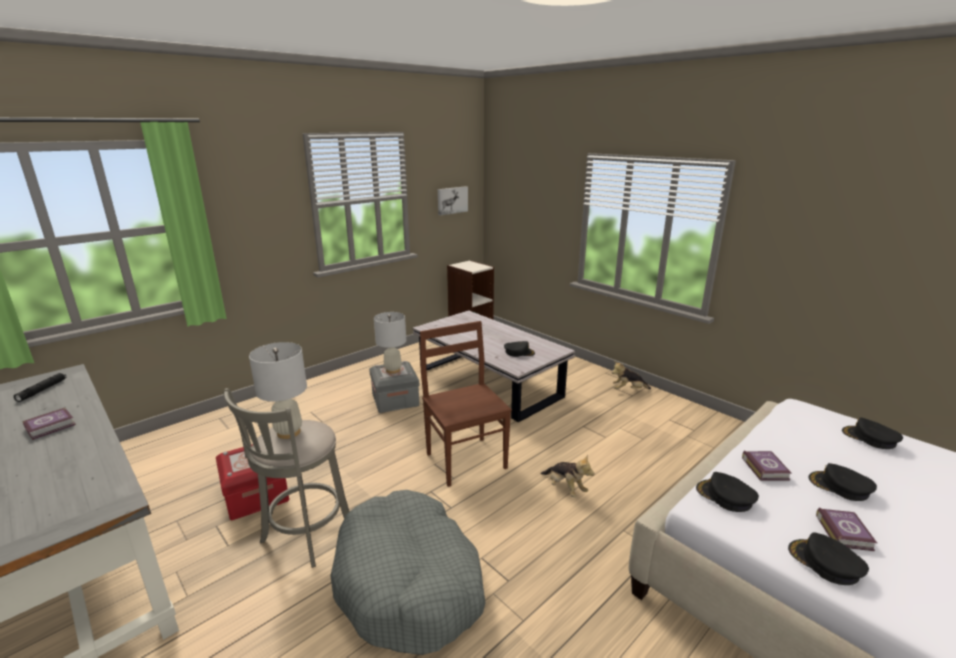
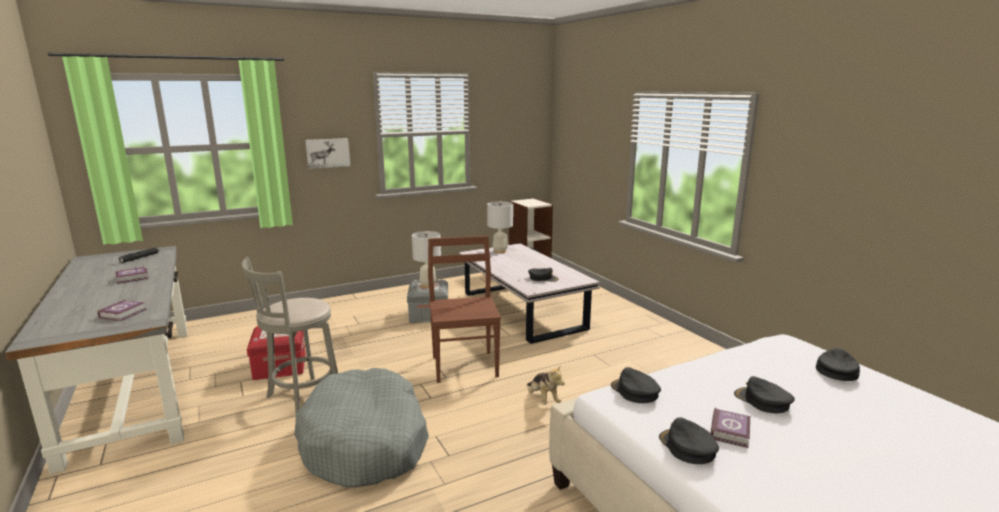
camera: 15 degrees right, 5 degrees down
white table lamp [249,342,307,439] -> white table lamp moved to [487,201,513,253]
picture [438,186,468,215] -> picture moved to [305,138,350,169]
plush toy [612,361,651,389] -> none
book [742,451,791,481] -> book moved to [97,300,147,321]
black cap [842,417,903,449] -> black cap turned 60 degrees clockwise [816,348,860,381]

